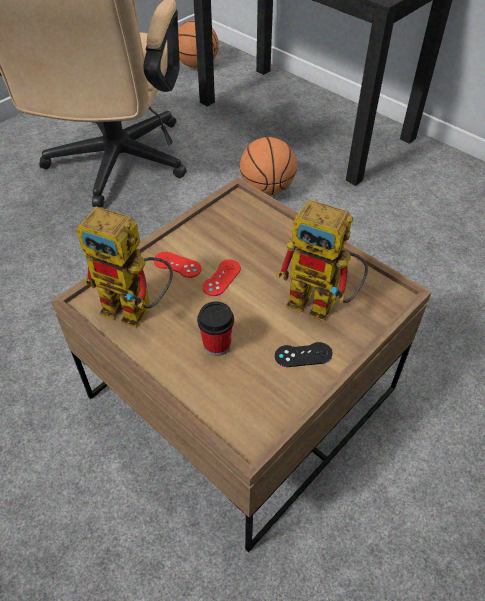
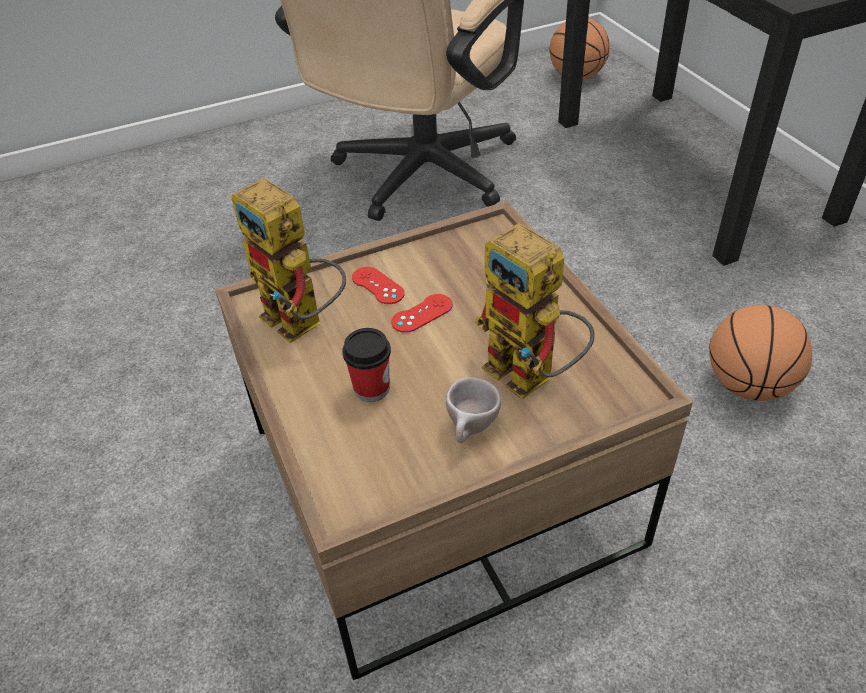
camera: 25 degrees right, 5 degrees down
basketball [240,137,297,195] -> basketball moved to [709,305,812,401]
black game controller [275,342,333,367] -> beige cup [446,377,501,443]

